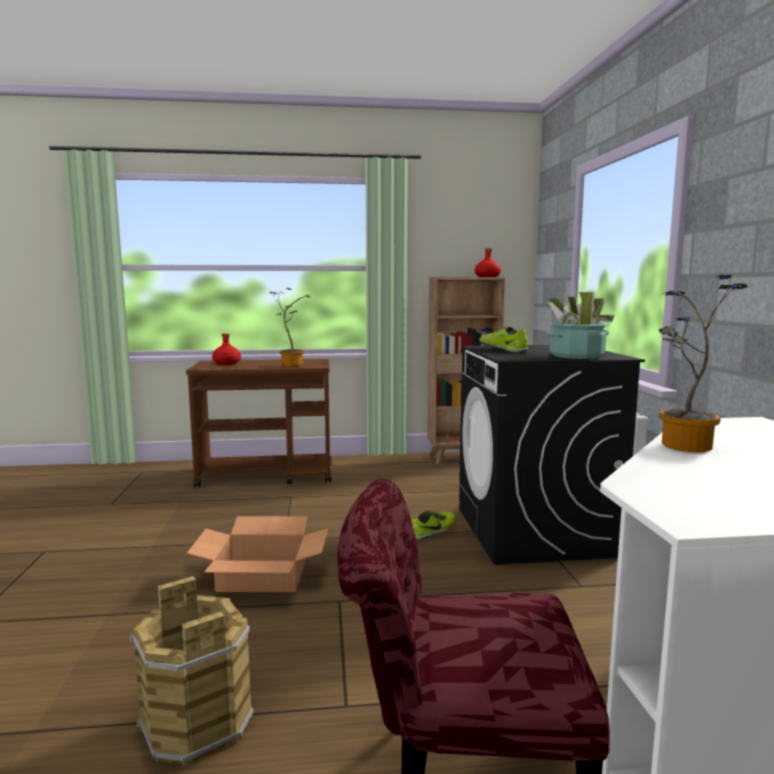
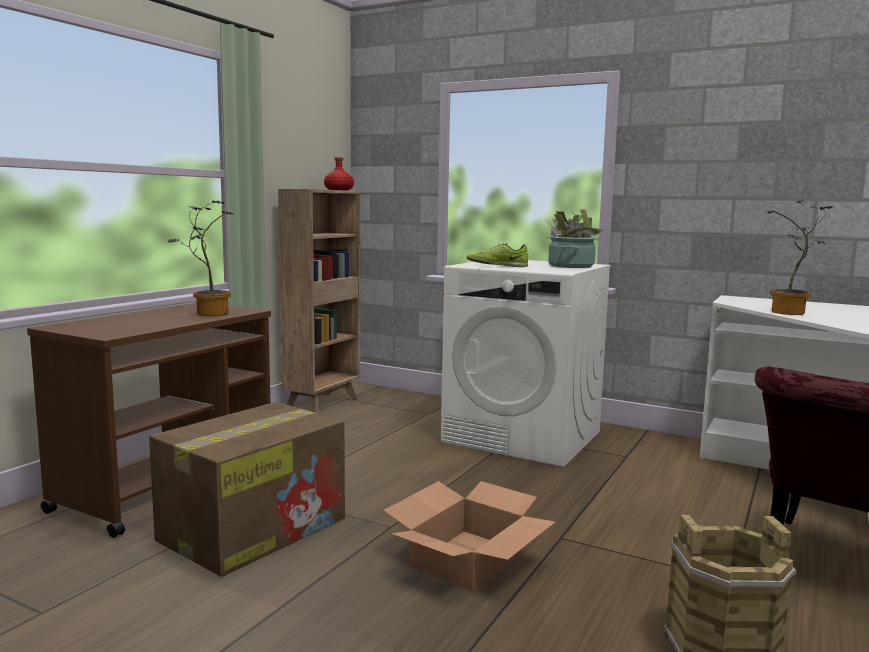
camera: 55 degrees left, 0 degrees up
red bottle [212,333,241,365] -> none
shoe [411,510,456,540] -> none
black washing machine [459,345,645,565] -> white washing machine [441,260,611,467]
none -> cardboard box [149,402,345,577]

